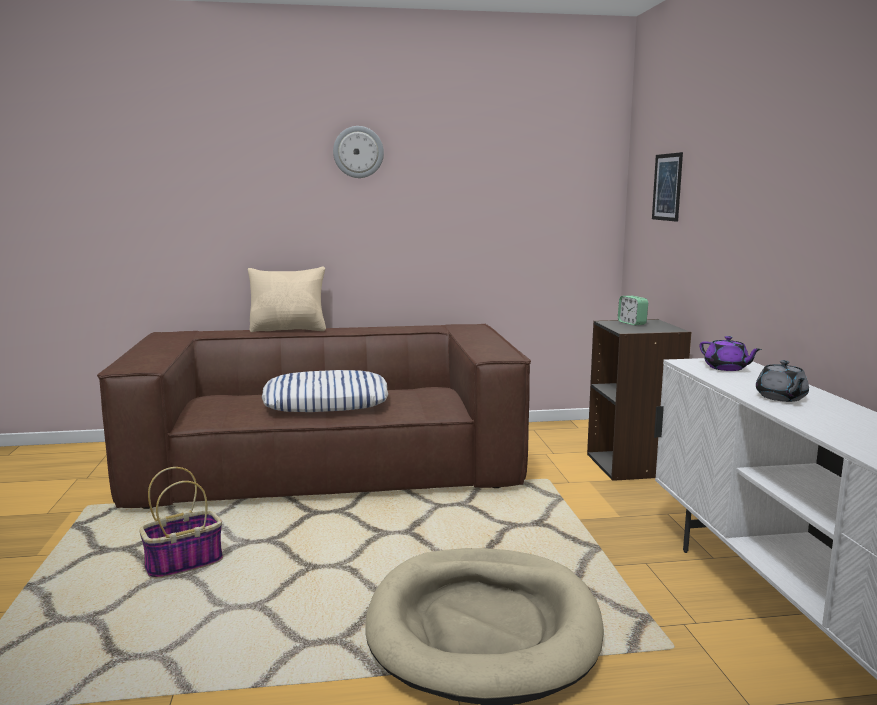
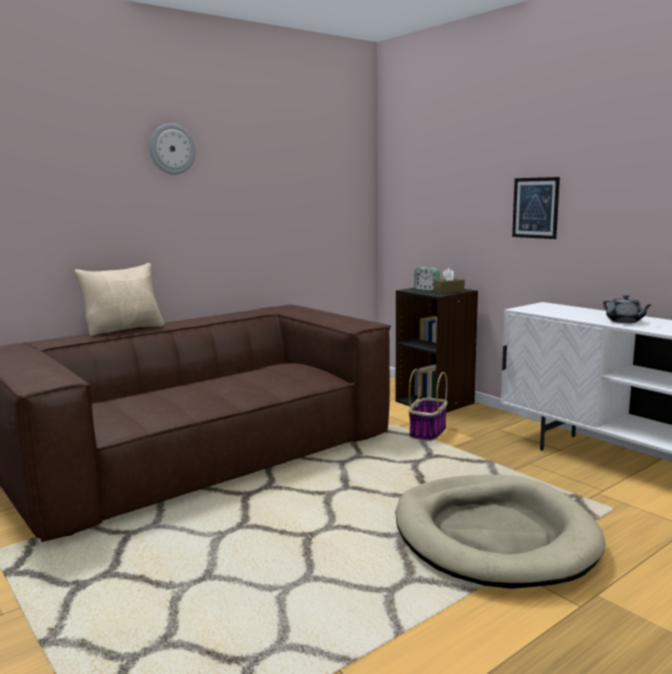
camera: 30 degrees left, 0 degrees up
basket [139,467,223,579] -> basket moved to [409,369,447,441]
pillow [262,370,388,412] -> none
picture [652,152,683,222] -> picture moved to [512,177,560,239]
purple teapot [700,336,762,371] -> none
none -> brown tissue box [434,268,465,294]

